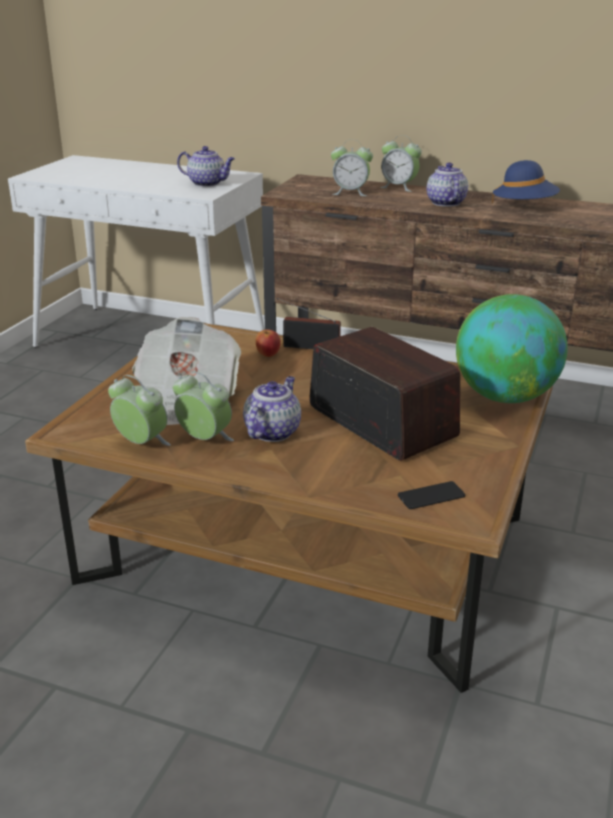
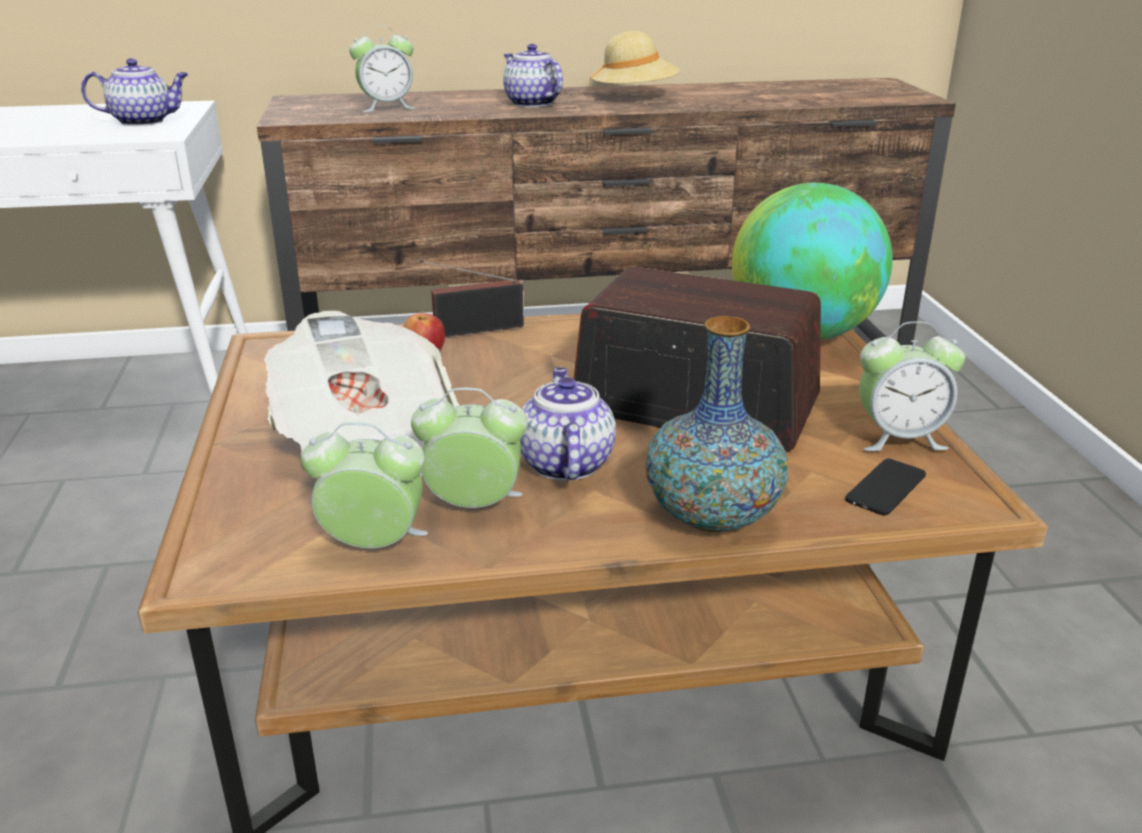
camera: 30 degrees left, 0 degrees up
alarm clock [380,135,422,192] -> alarm clock moved to [859,321,965,451]
blue hat [492,160,560,203] -> beige hat [590,31,680,96]
none -> vase [645,316,788,532]

